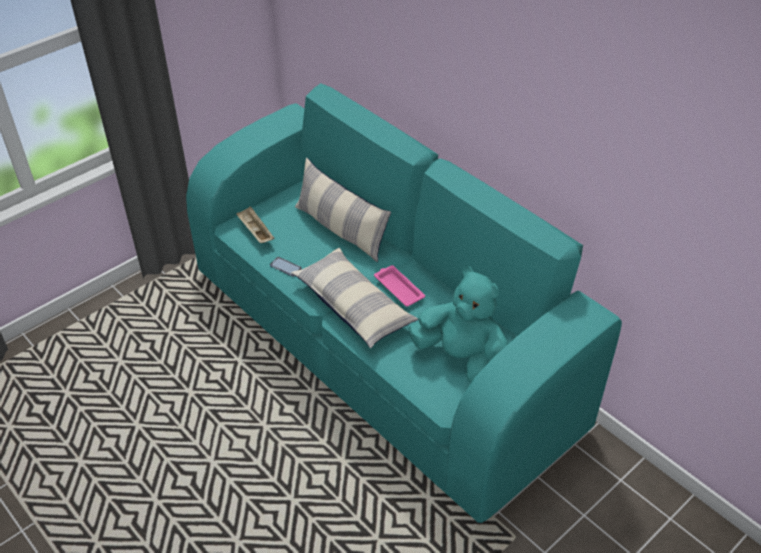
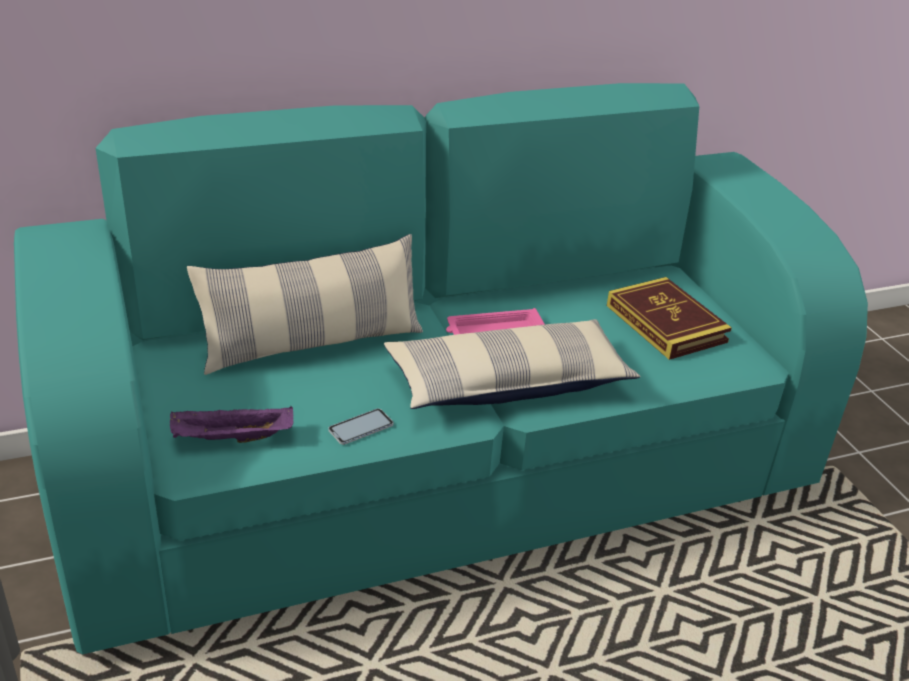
camera: 70 degrees left, 10 degrees down
beige tray [236,206,275,243] -> purple tray [170,406,293,443]
turquoise plush toy [408,266,508,383] -> book [607,277,732,360]

